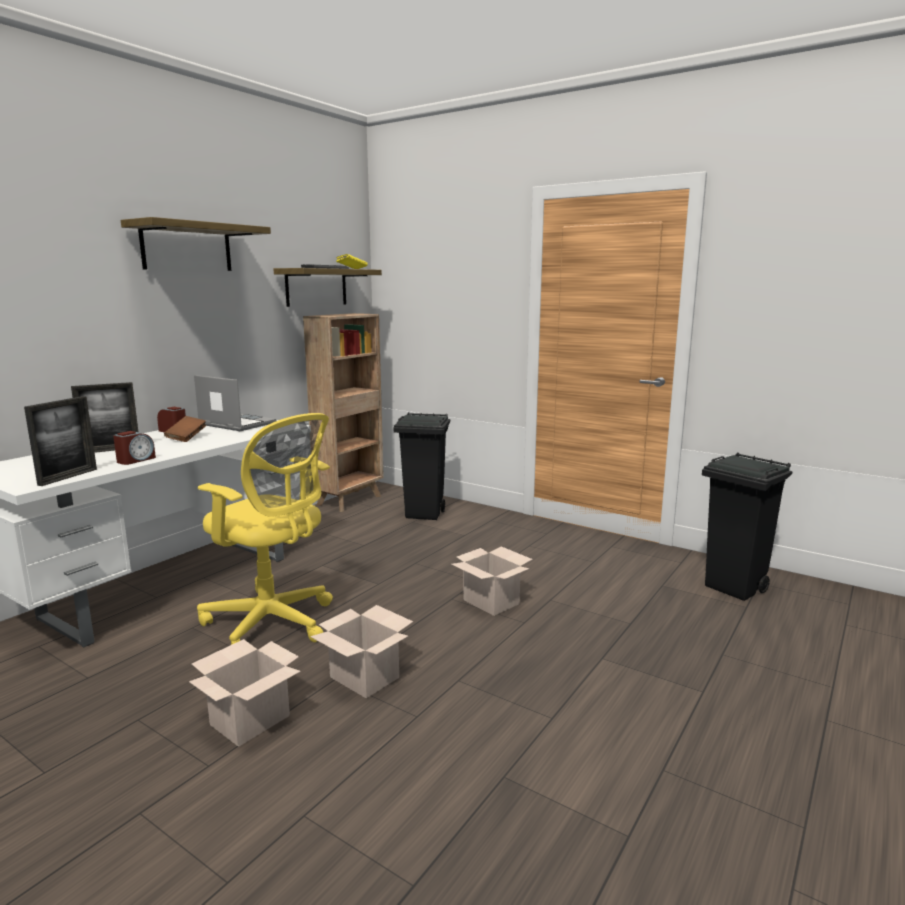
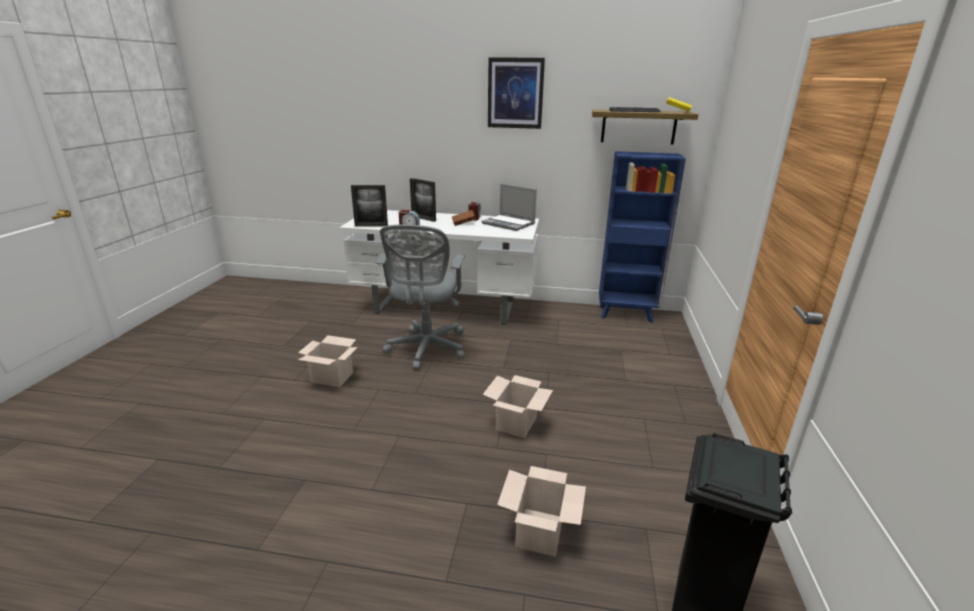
camera: 65 degrees right, 10 degrees up
shelf [121,217,271,271] -> picture [488,57,545,129]
laptop [194,375,277,431] -> laptop turned 120 degrees clockwise [481,184,537,231]
yellow office chair [197,413,333,645] -> grey office chair [376,224,465,370]
brown bookcase [303,313,384,512] -> blue bookcase [599,151,686,323]
cardboard box [310,605,413,698] -> cardboard box moved to [497,466,586,557]
black trash can [394,413,450,520] -> none

